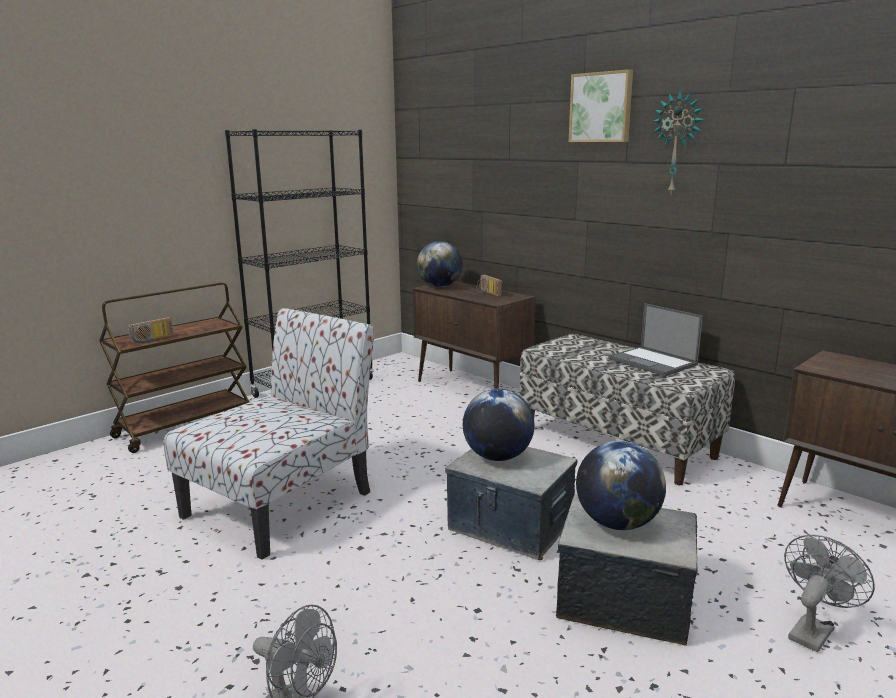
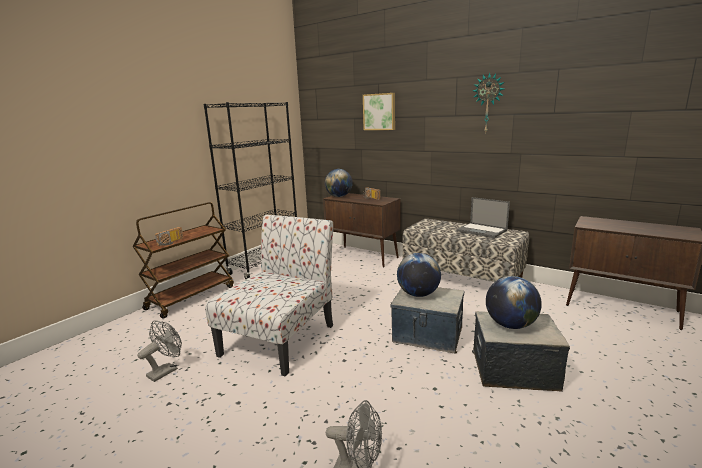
camera: 10 degrees left, 0 degrees up
picture [569,69,633,142] -> picture moved to [363,93,395,130]
grey fan [784,535,875,652] -> grey fan moved to [138,321,182,382]

